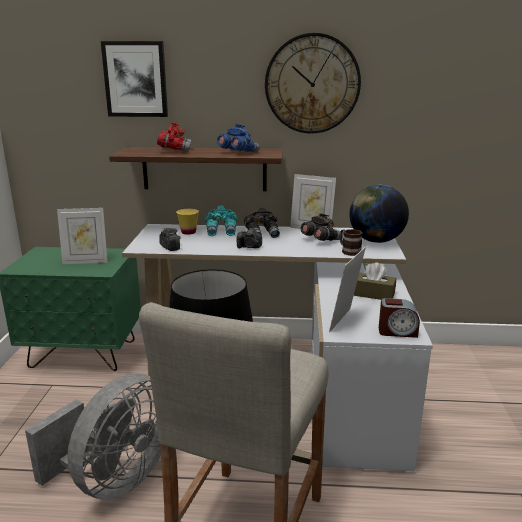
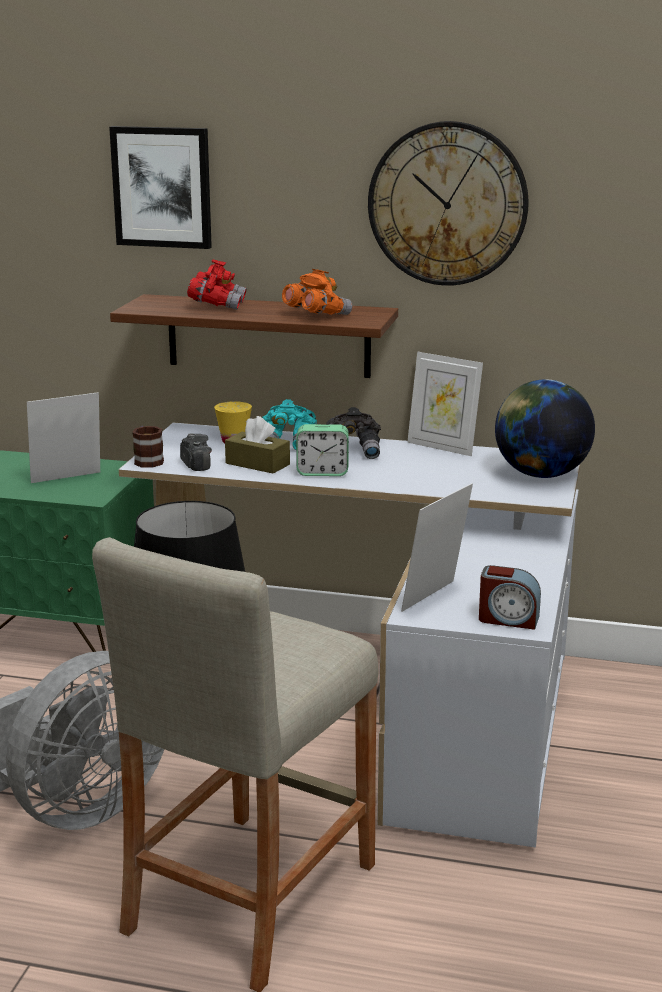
camera: 10 degrees right, 0 degrees up
picture frame [57,208,108,264] -> picture frame turned 150 degrees clockwise [27,392,100,483]
blue binoculars [217,124,260,152] -> orange binoculars [282,269,352,315]
camera [236,228,262,248] -> alarm clock [296,424,349,476]
grey binoculars [301,214,341,241] -> none
mug [340,229,363,256] -> mug moved to [132,426,164,468]
brown tissue box [354,262,396,300] -> brown tissue box moved to [225,416,290,474]

